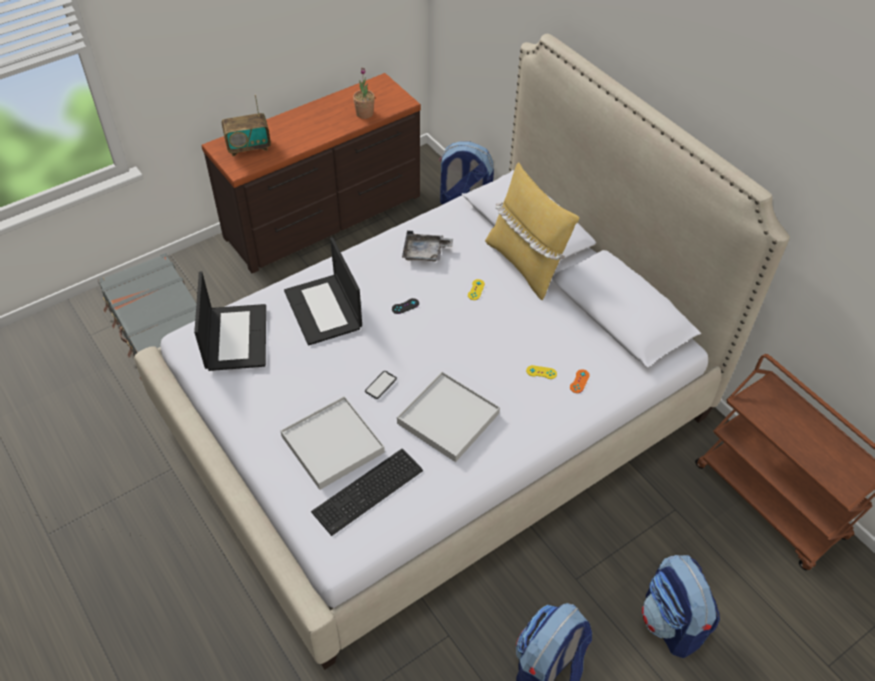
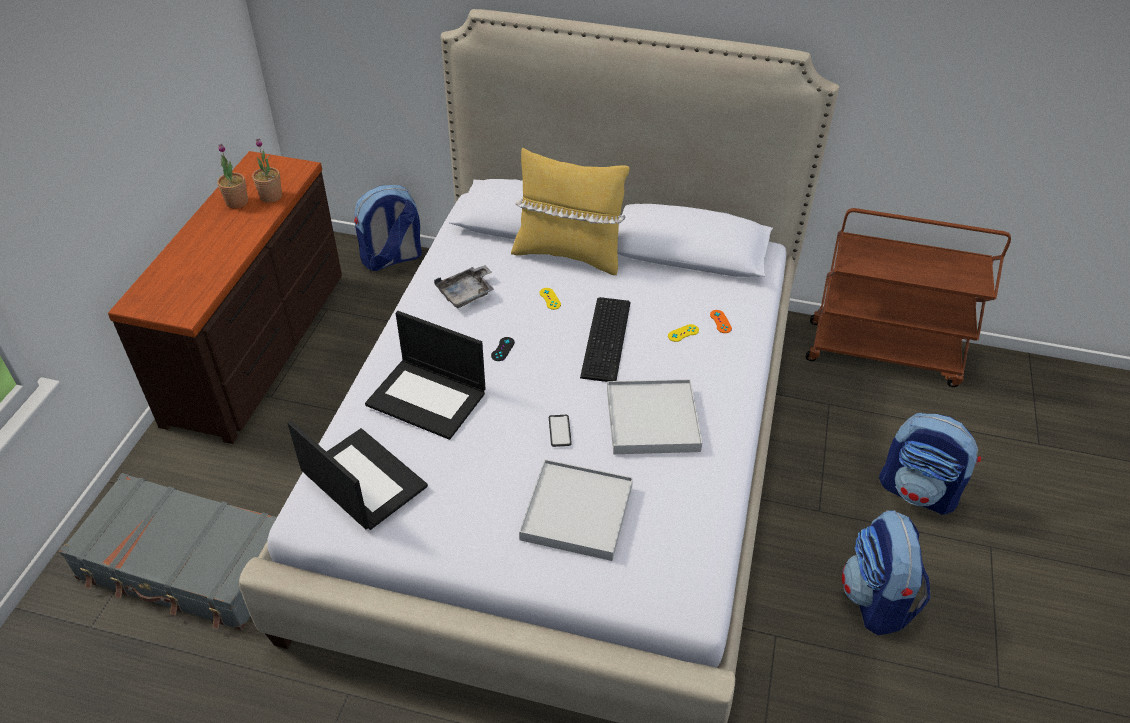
camera: 40 degrees left, 5 degrees down
radio [222,95,271,156] -> none
keyboard [311,449,423,536] -> keyboard moved to [580,297,631,382]
none -> potted plant [217,144,248,208]

